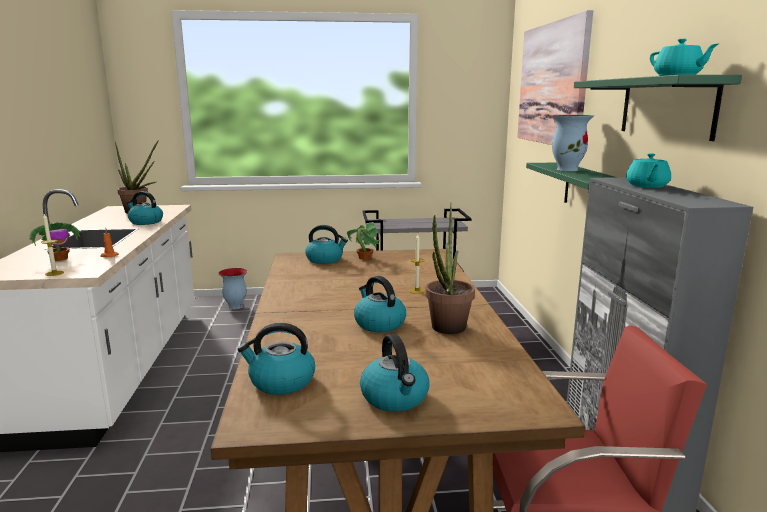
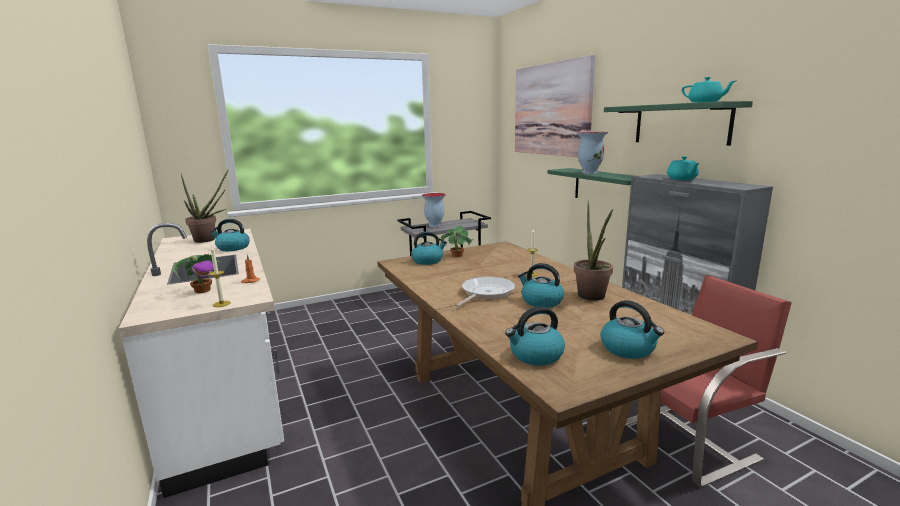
camera: 20 degrees left, 0 degrees up
vase [218,268,247,310] -> vase moved to [422,193,446,227]
none -> frying pan [455,276,515,307]

